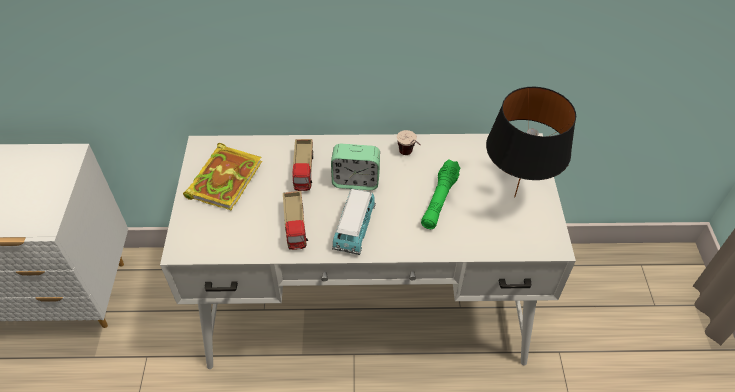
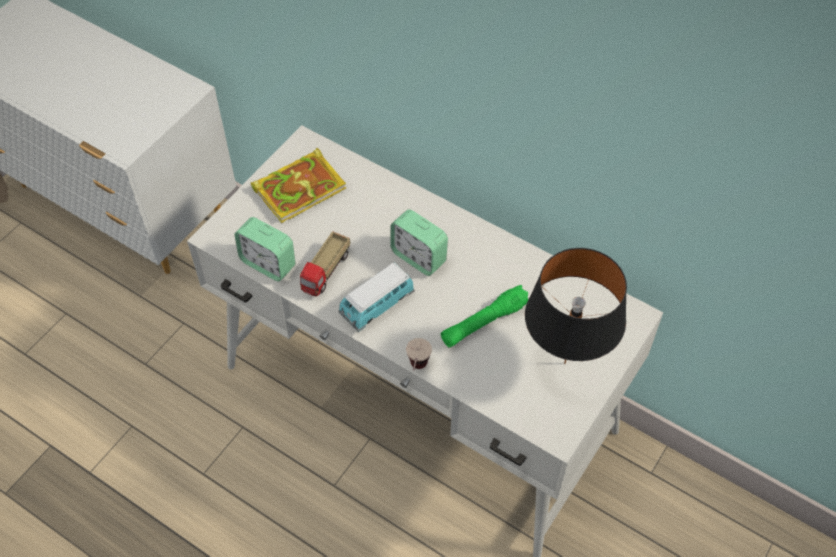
camera: 35 degrees right, 5 degrees up
toy truck [293,139,313,191] -> none
cup [397,130,421,155] -> cup moved to [406,338,432,370]
none -> alarm clock [234,217,295,281]

